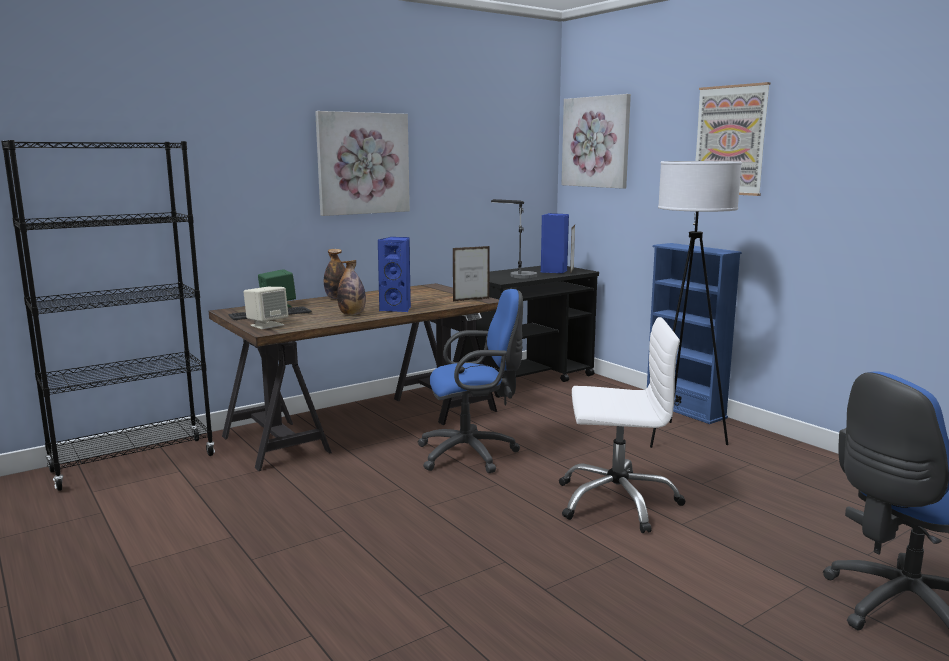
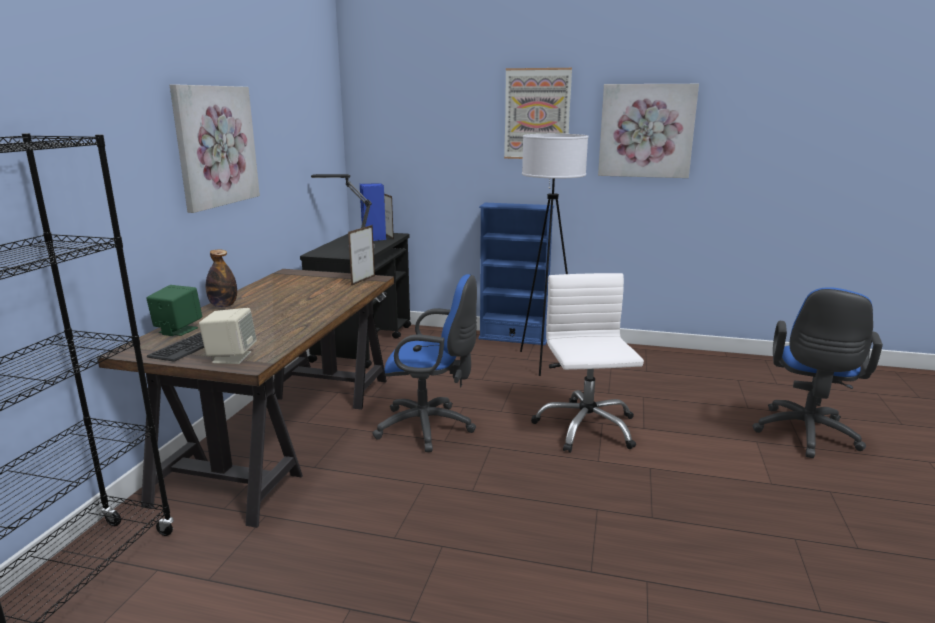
camera: 40 degrees left, 5 degrees up
bottle [337,260,366,315] -> none
blue speaker [378,237,411,312] -> none
blue office chair [417,289,523,473] -> blue office chair turned 60 degrees clockwise [372,274,477,452]
white office chair [559,317,686,533] -> white office chair turned 60 degrees counterclockwise [531,273,644,453]
picture [562,94,631,189] -> picture moved to [598,84,699,178]

